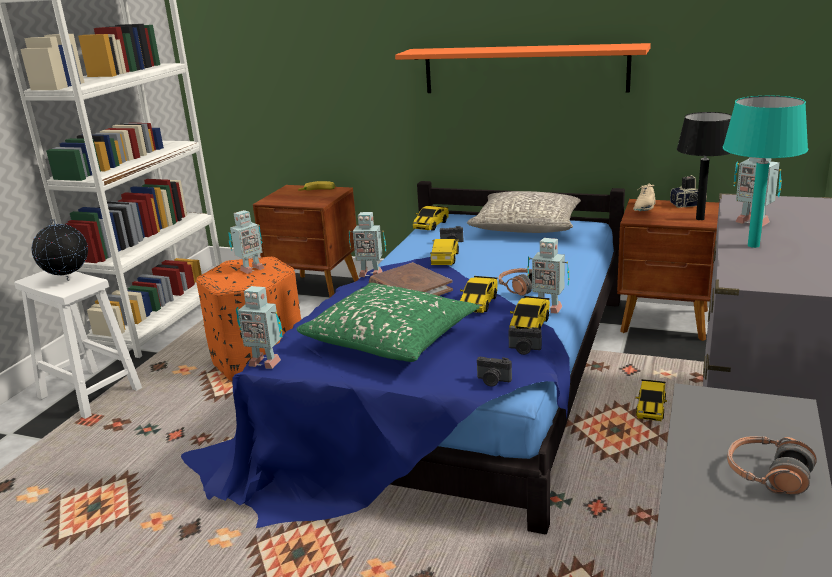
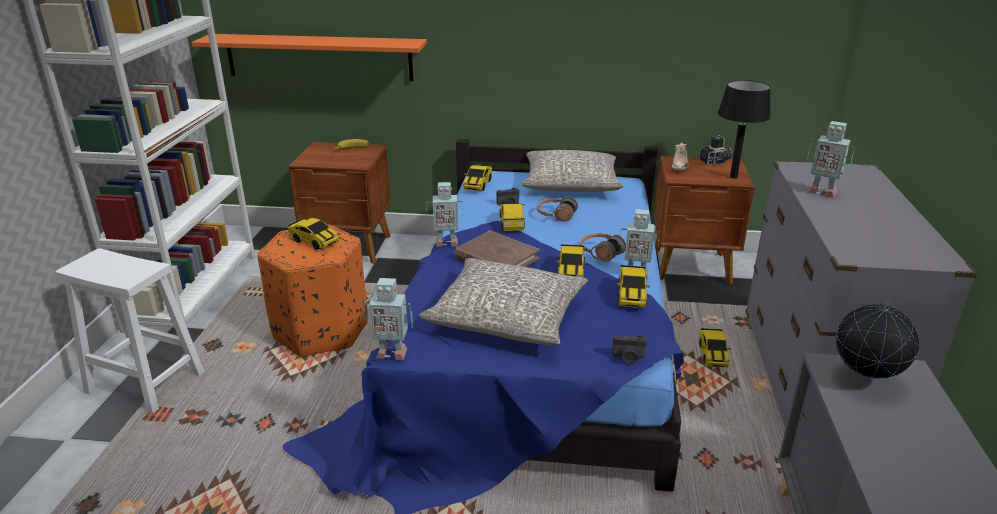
camera: 15 degrees left, 5 degrees up
globe [32,219,88,281] -> globe moved to [836,302,919,380]
toy robot [228,210,264,274] -> toy car [287,218,339,250]
green pillow [297,283,480,362] -> grey pillow [419,258,588,346]
orange shelf [395,43,651,93] -> orange shelf moved to [191,34,427,81]
camera [509,327,542,355] -> none
turquoise table lamp [723,96,808,248] -> none
headphones [727,436,817,495] -> headphones moved to [537,197,578,222]

